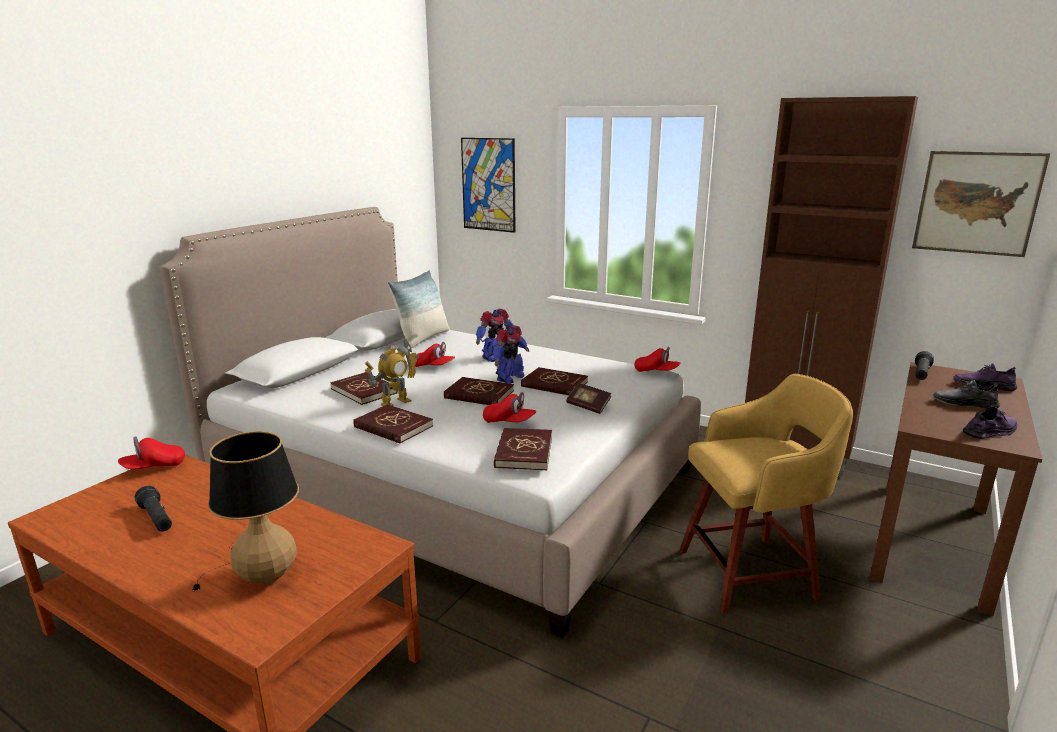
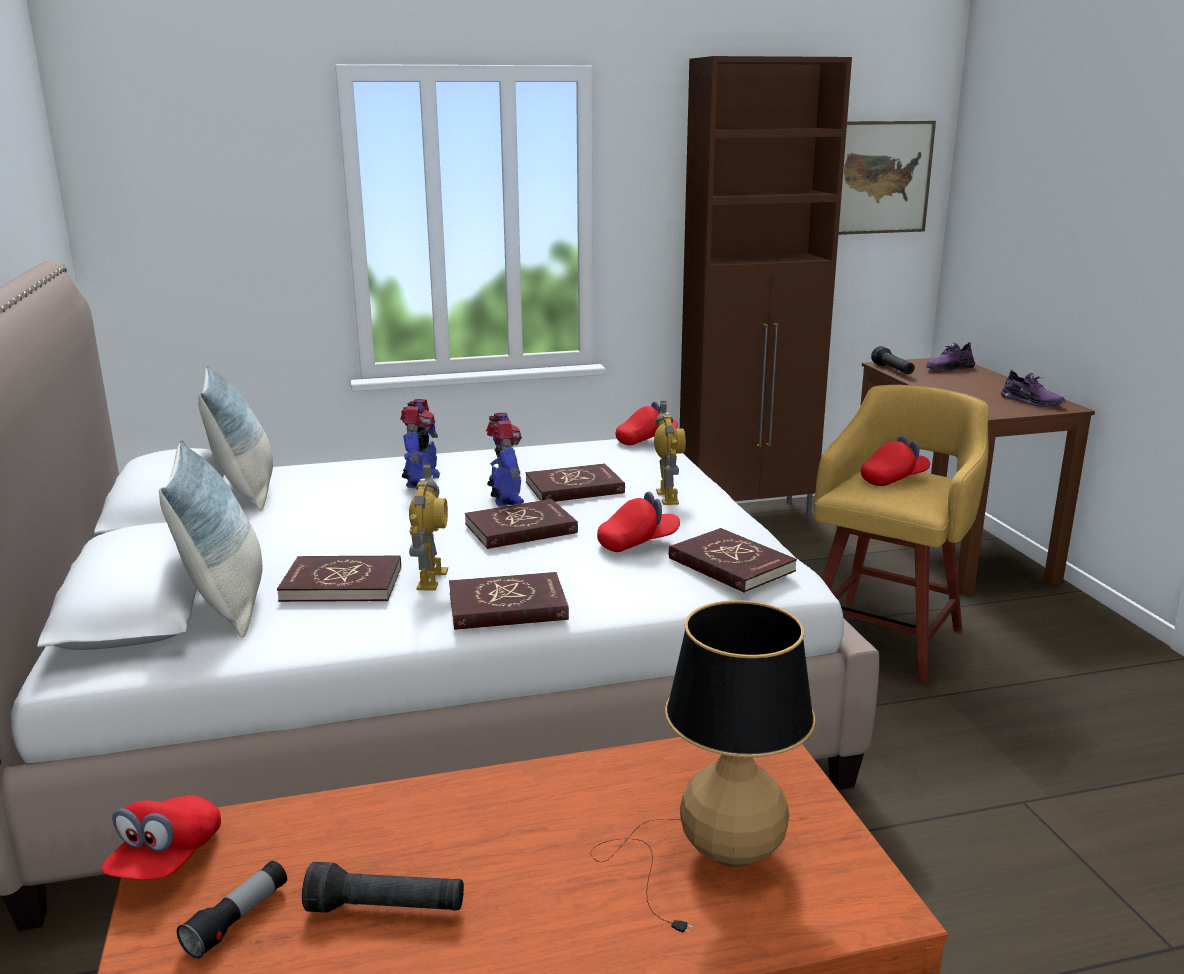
camera: 45 degrees left, 0 degrees up
red cap [415,342,455,367] -> red cap moved to [861,436,930,486]
picture [461,138,516,233] -> none
book [566,383,612,414] -> toy robot [654,401,686,505]
grey shoe [933,380,1000,409] -> none
purple shoe [963,407,1017,439] -> purple shoe turned 120 degrees clockwise [1001,370,1065,407]
none -> pillow [159,440,262,637]
none -> flashlight [177,861,287,959]

